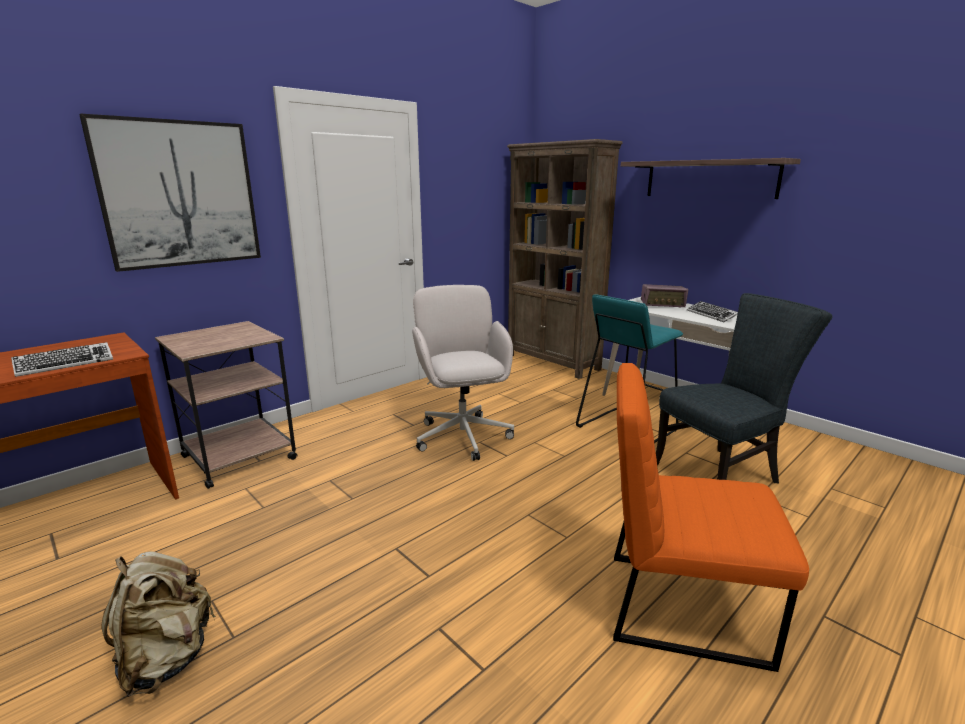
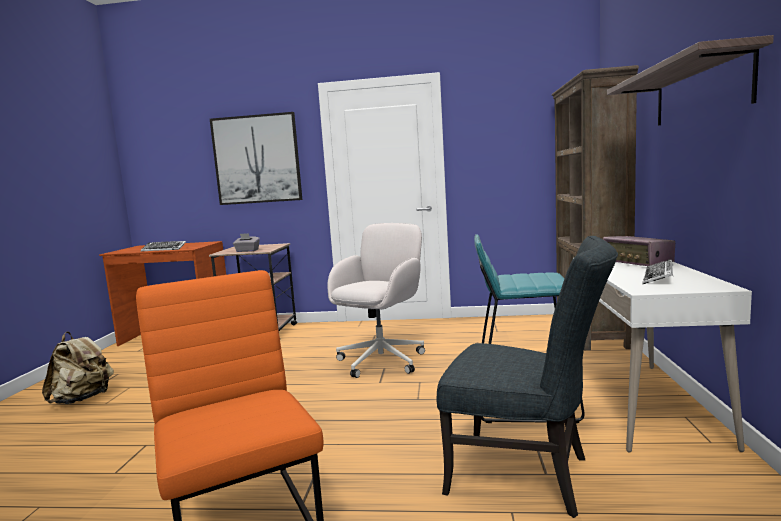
camera: 50 degrees right, 10 degrees down
none -> grey tissue box [233,233,260,252]

